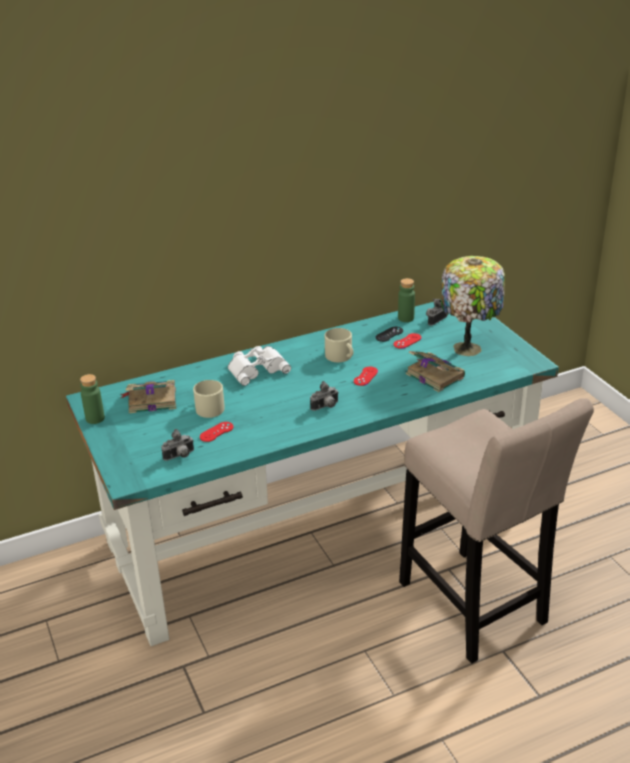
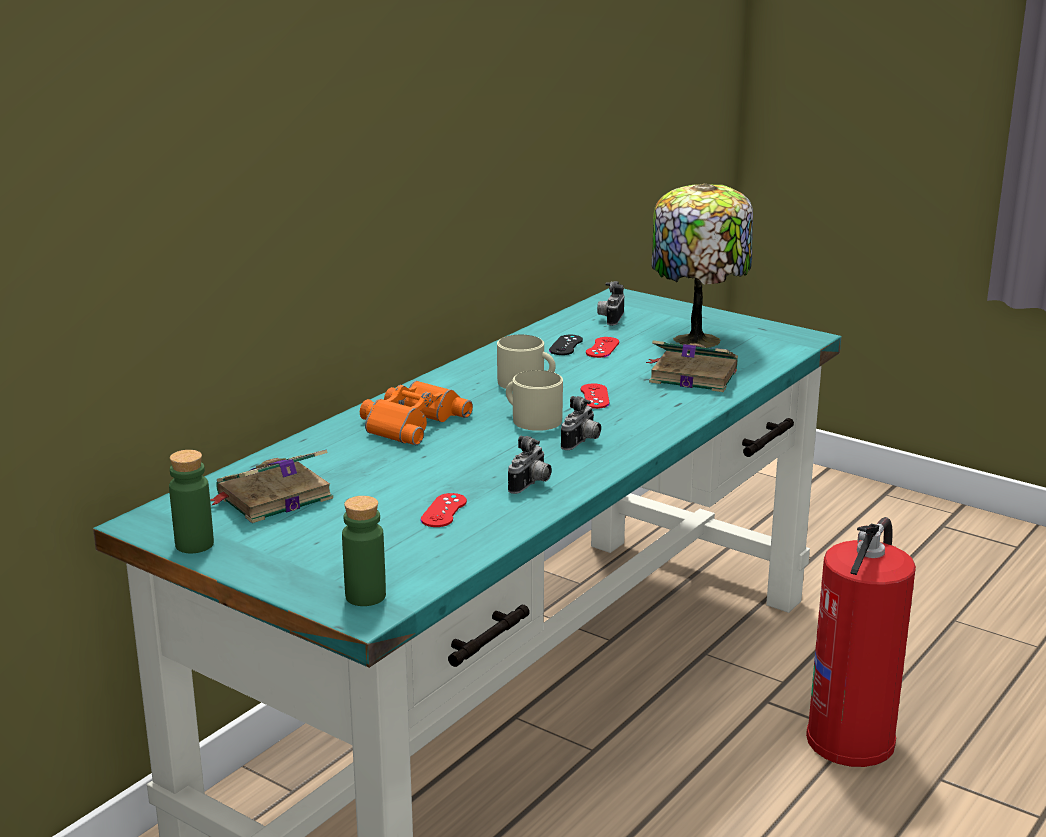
camera: 30 degrees left, 10 degrees down
camera [161,429,194,461] -> camera moved to [508,436,552,494]
beige mug [193,380,225,418] -> beige mug moved to [506,370,563,431]
white binoculars [228,346,291,386] -> orange binoculars [360,381,473,445]
green bottle [398,278,415,322] -> green bottle moved to [342,496,386,606]
beige stool [399,398,594,664] -> fire extinguisher [806,517,916,767]

